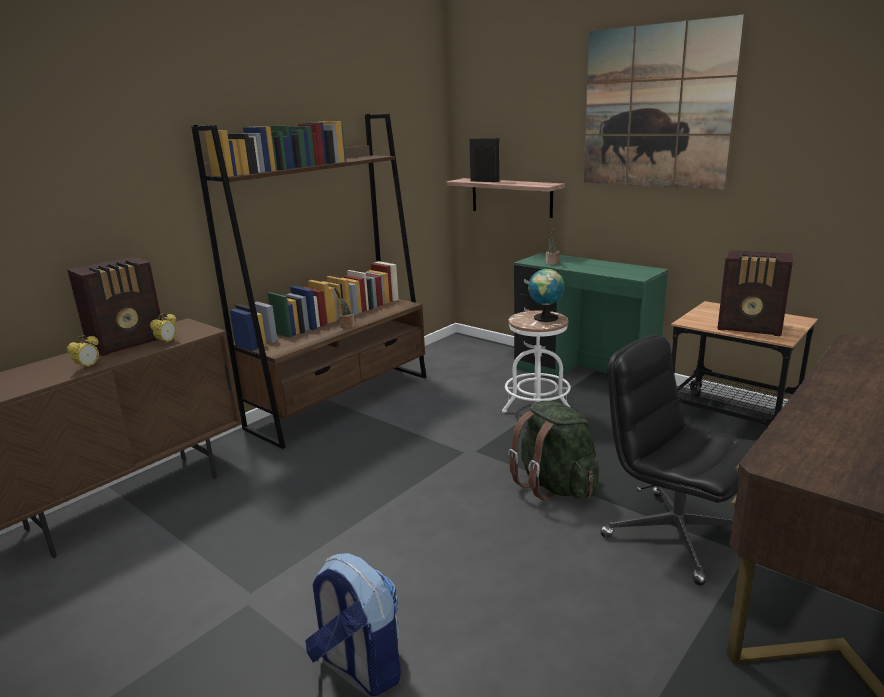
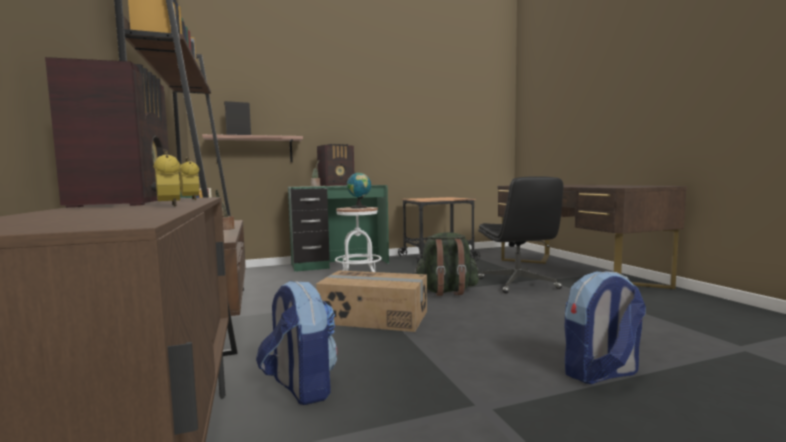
camera: 60 degrees left, 15 degrees down
picture [584,14,745,190] -> none
black office chair [600,335,756,586] -> black office chair turned 90 degrees counterclockwise [478,176,564,294]
radio [717,250,793,336] -> radio moved to [317,144,354,186]
none -> backpack [256,280,337,405]
none -> cardboard box [316,271,427,332]

